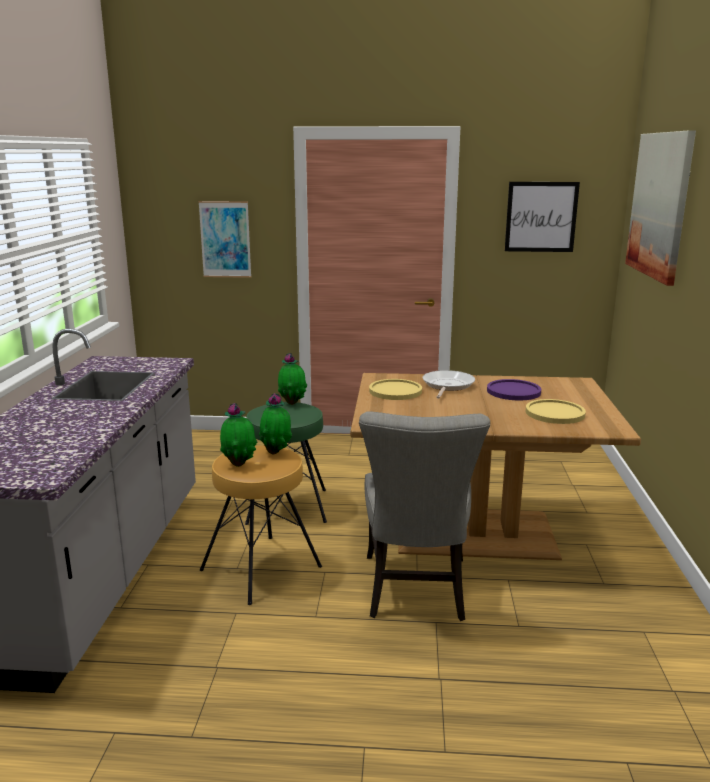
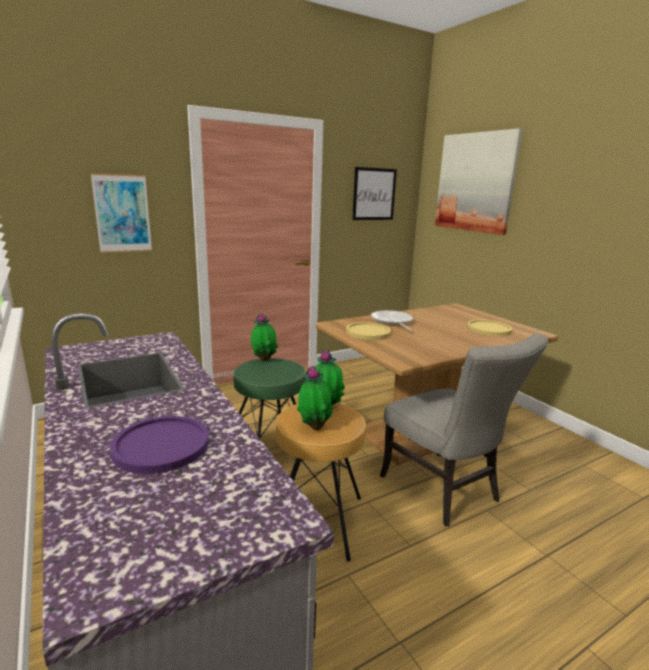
camera: 35 degrees left, 0 degrees up
purple plate [487,379,541,400] -> purple plate moved to [110,416,209,474]

